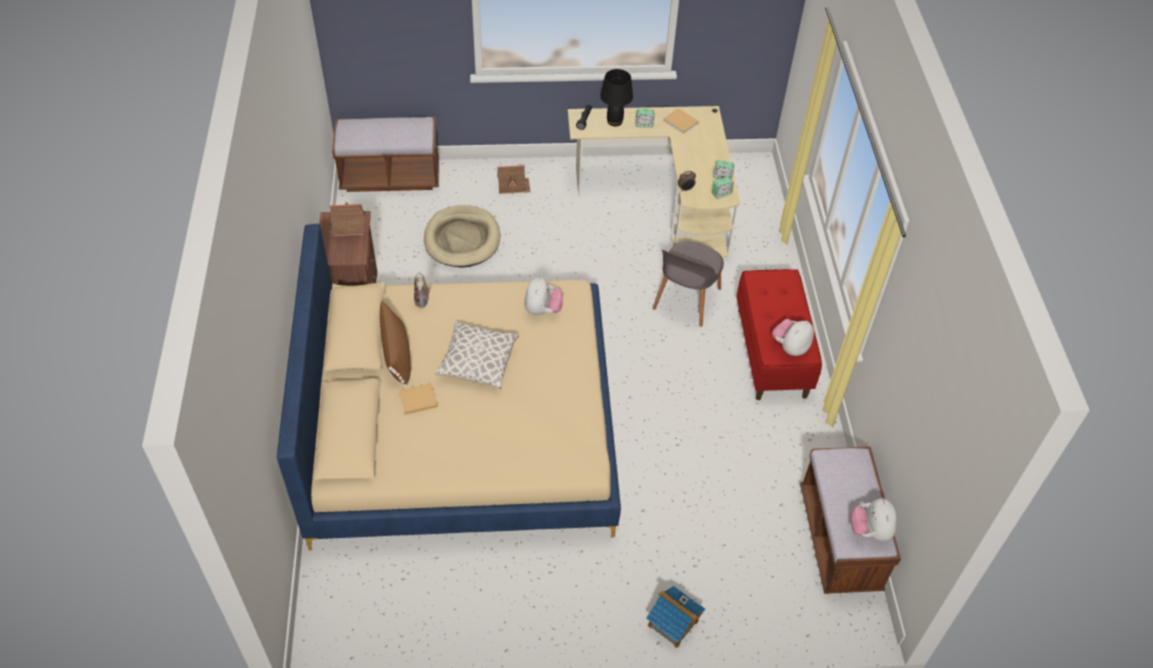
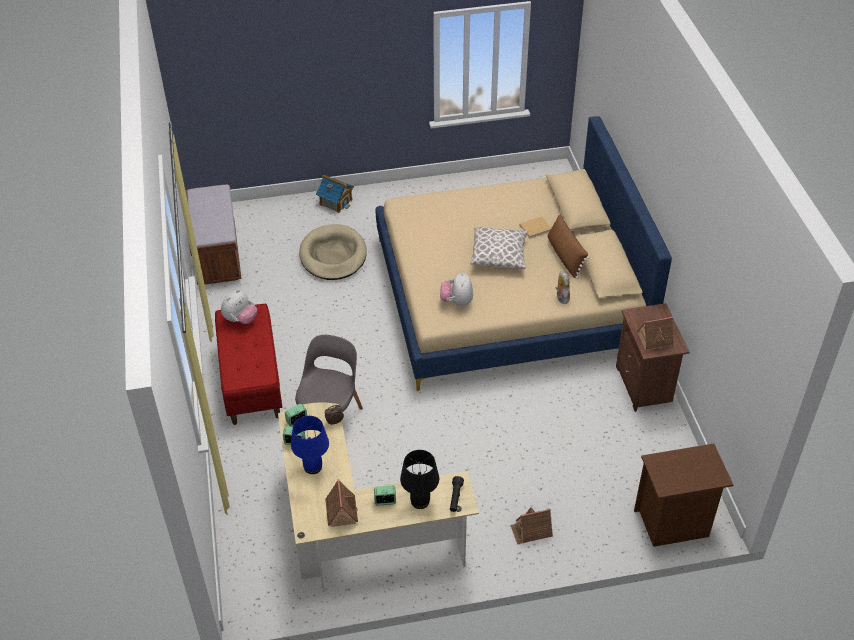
camera: 175 degrees right, 5 degrees down
brown bench [332,117,439,192] -> brown nightstand [634,444,733,547]
beige dog bed [424,205,500,268] -> beige dog bed moved to [299,224,367,280]
beige book [663,108,699,134] -> toy house [325,479,358,527]
plush toy [851,498,897,542] -> none
none -> blue table lamp [291,416,329,474]

